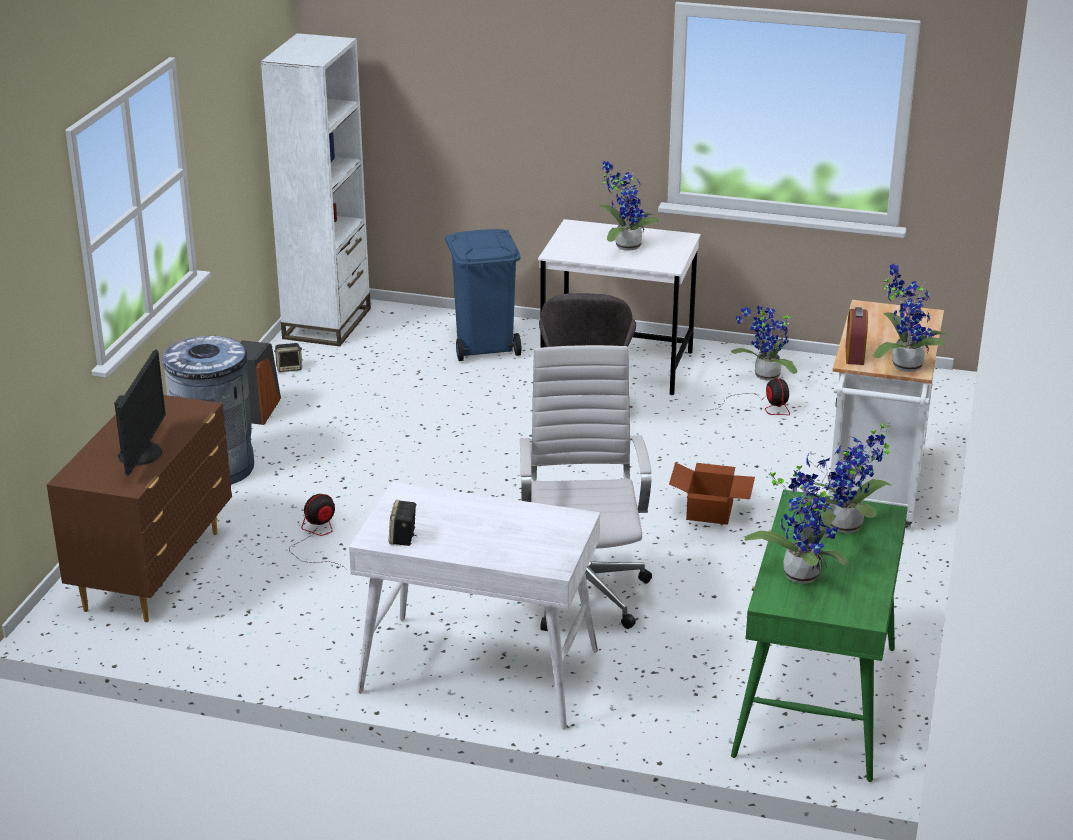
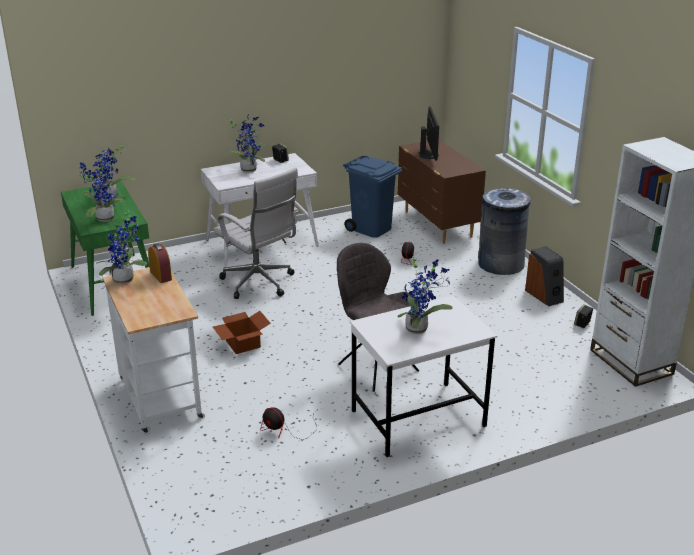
camera: 140 degrees right, 0 degrees up
monitor [114,349,166,476] -> monitor turned 150 degrees counterclockwise [419,106,439,161]
blue trash can [445,229,521,361] -> blue trash can moved to [343,156,403,238]
potted plant [731,306,797,380] -> potted plant moved to [224,114,265,173]

